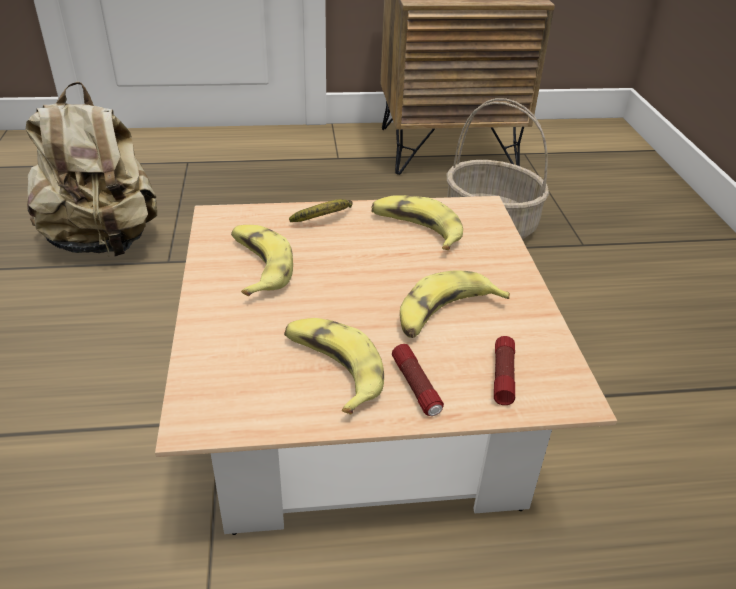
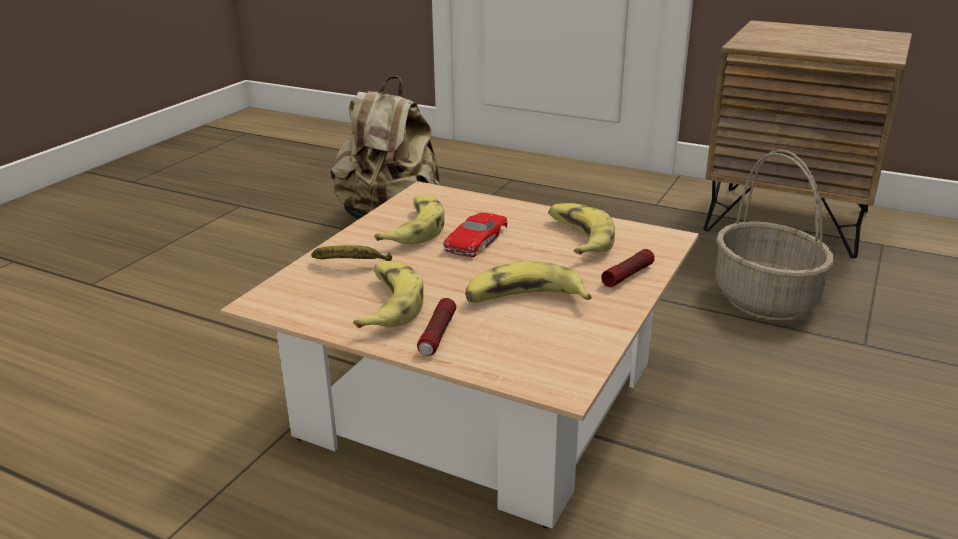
camera: 35 degrees right, 10 degrees down
banana [289,199,353,222] -> banana moved to [311,245,392,261]
flashlight [494,336,515,405] -> flashlight moved to [601,249,655,287]
none -> red toy car [443,212,508,257]

